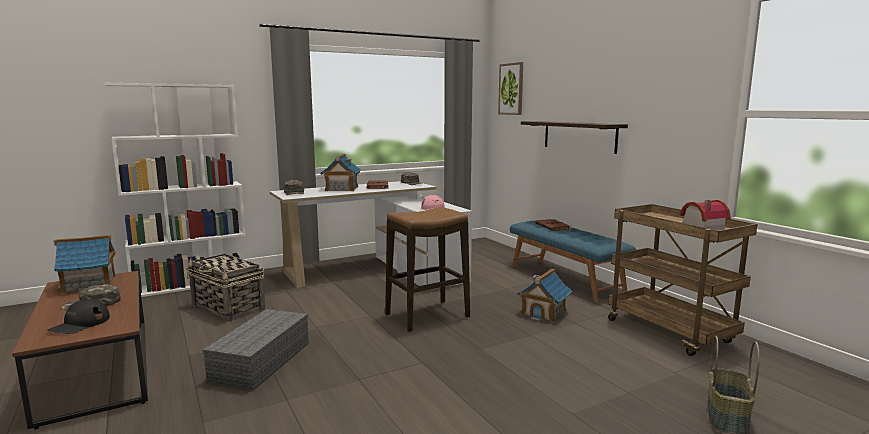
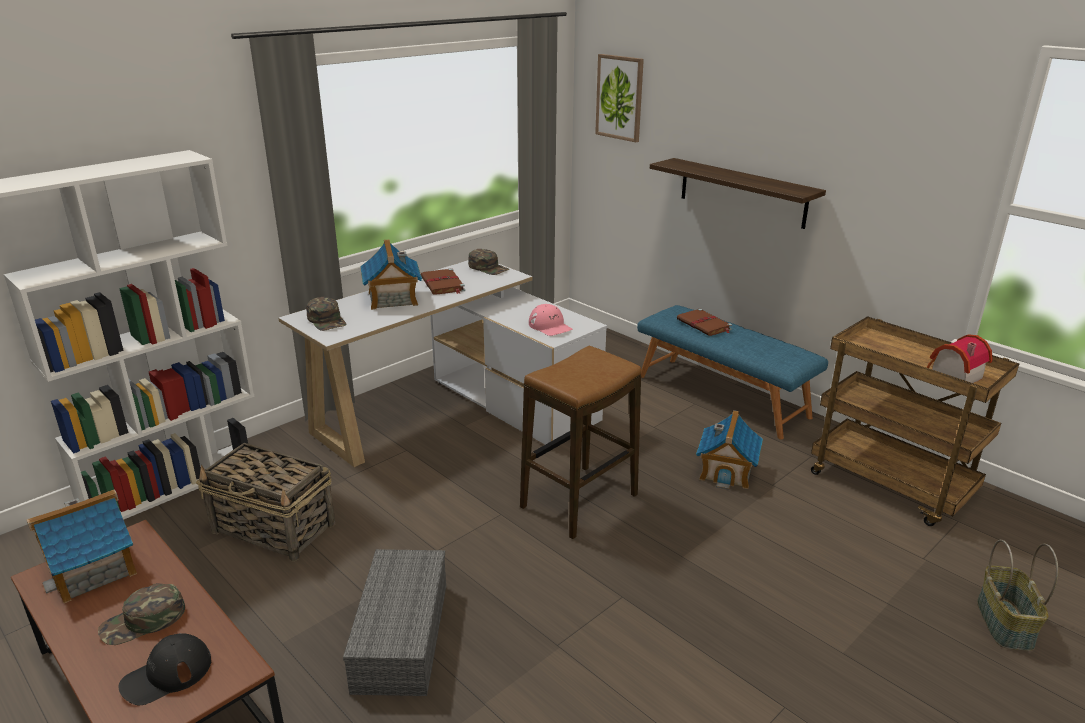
camera: 15 degrees left, 15 degrees up
black cap [47,299,110,334] -> black cap turned 45 degrees clockwise [119,633,211,705]

